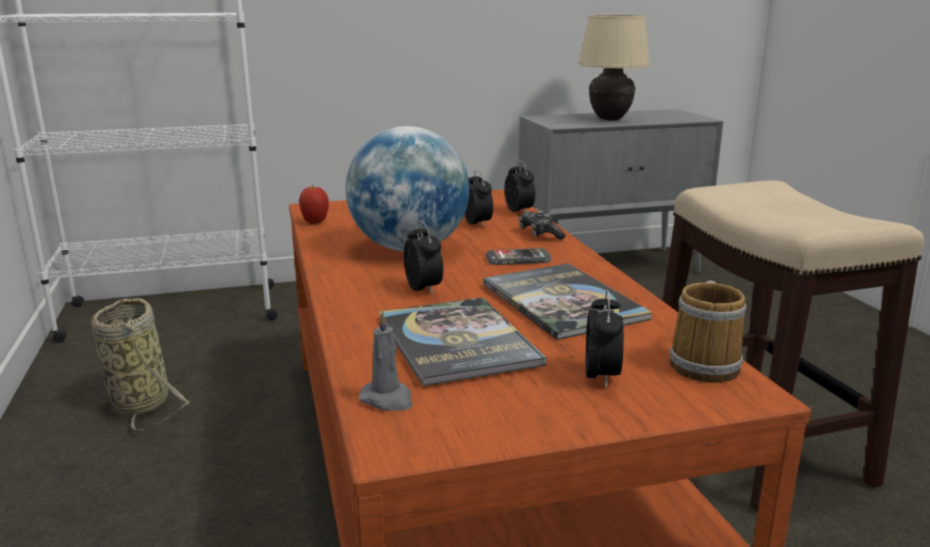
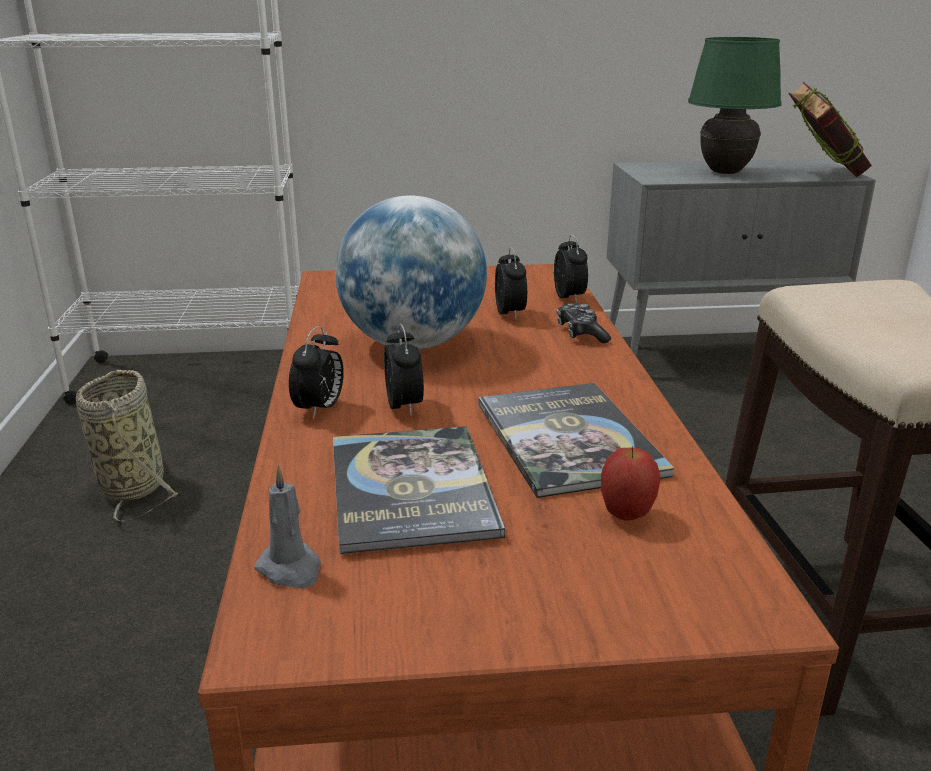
camera: 10 degrees right, 5 degrees up
apple [299,185,329,224] -> apple moved to [601,446,660,521]
phone [486,248,552,265] -> none
beige table lamp [578,15,650,120] -> green table lamp [688,37,782,174]
alarm clock [586,289,624,389] -> alarm clock moved to [289,325,344,419]
mug [669,281,746,383] -> none
none -> book [789,82,872,177]

